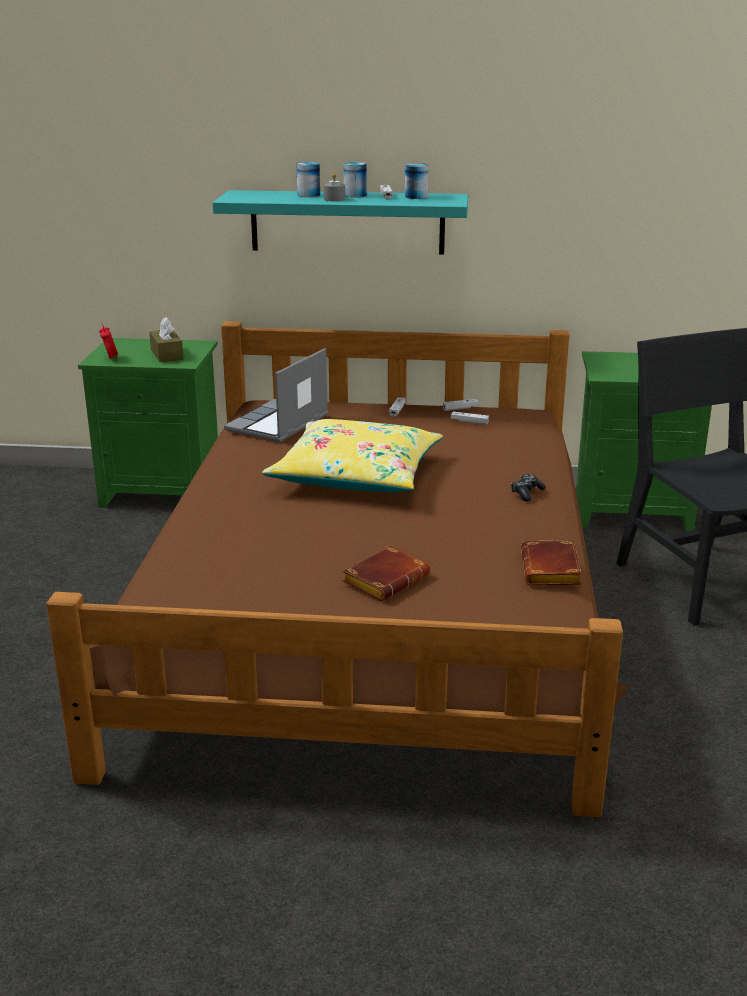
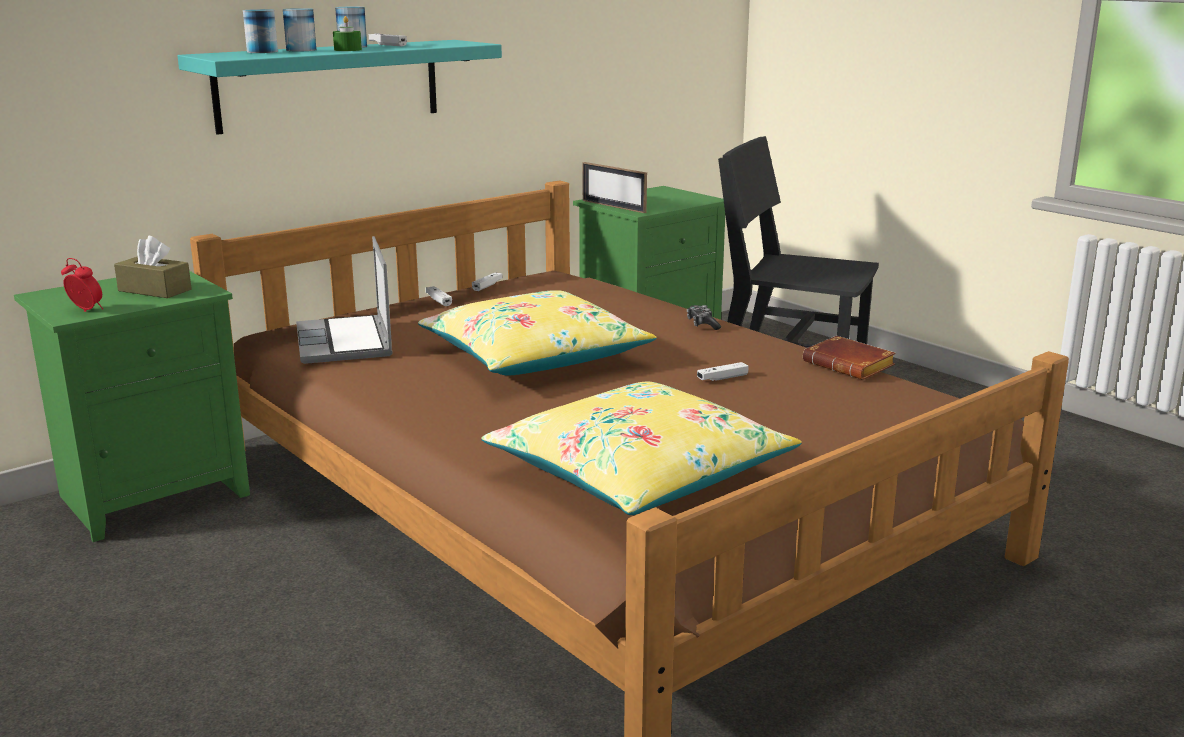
camera: 45 degrees left, 5 degrees down
grey candle [324,173,345,201] -> green candle [333,16,362,51]
brown book [342,546,430,601] -> none
can [405,163,428,199] -> can moved to [243,9,278,53]
white game controller [451,412,489,425] -> white game controller moved to [697,362,749,381]
none -> yellow pillow [482,382,802,515]
none -> picture frame [583,162,647,213]

